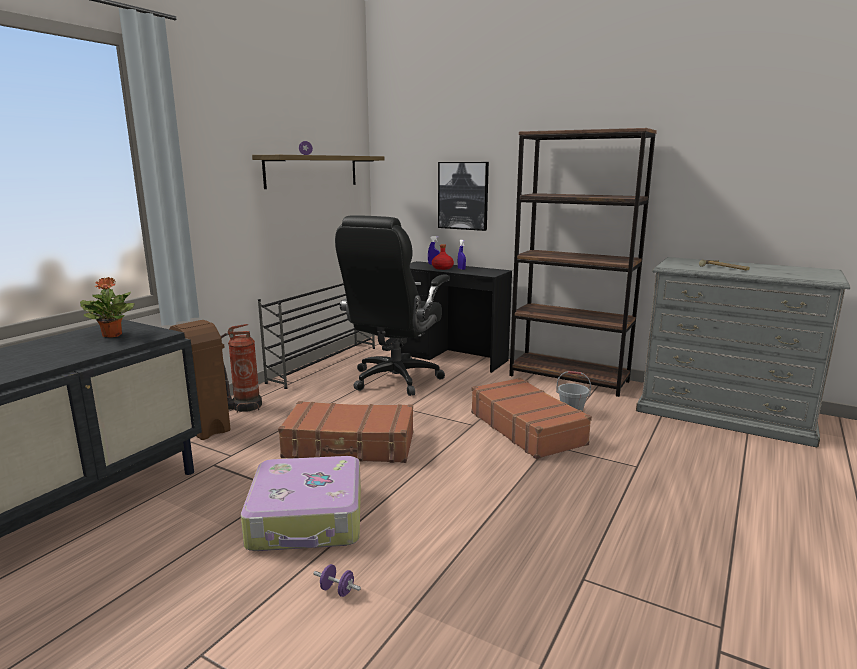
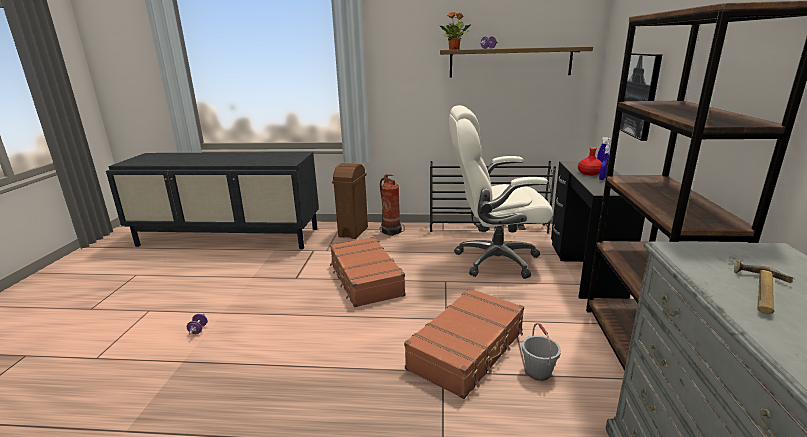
camera: 65 degrees right, 5 degrees up
potted plant [80,277,135,338] -> potted plant moved to [440,12,471,50]
suitcase [241,456,361,551] -> none
black office chair [335,215,450,396] -> white office chair [449,105,553,279]

